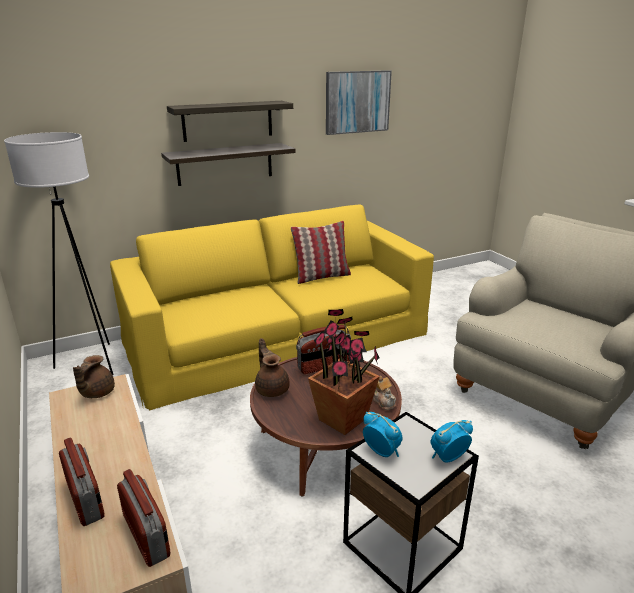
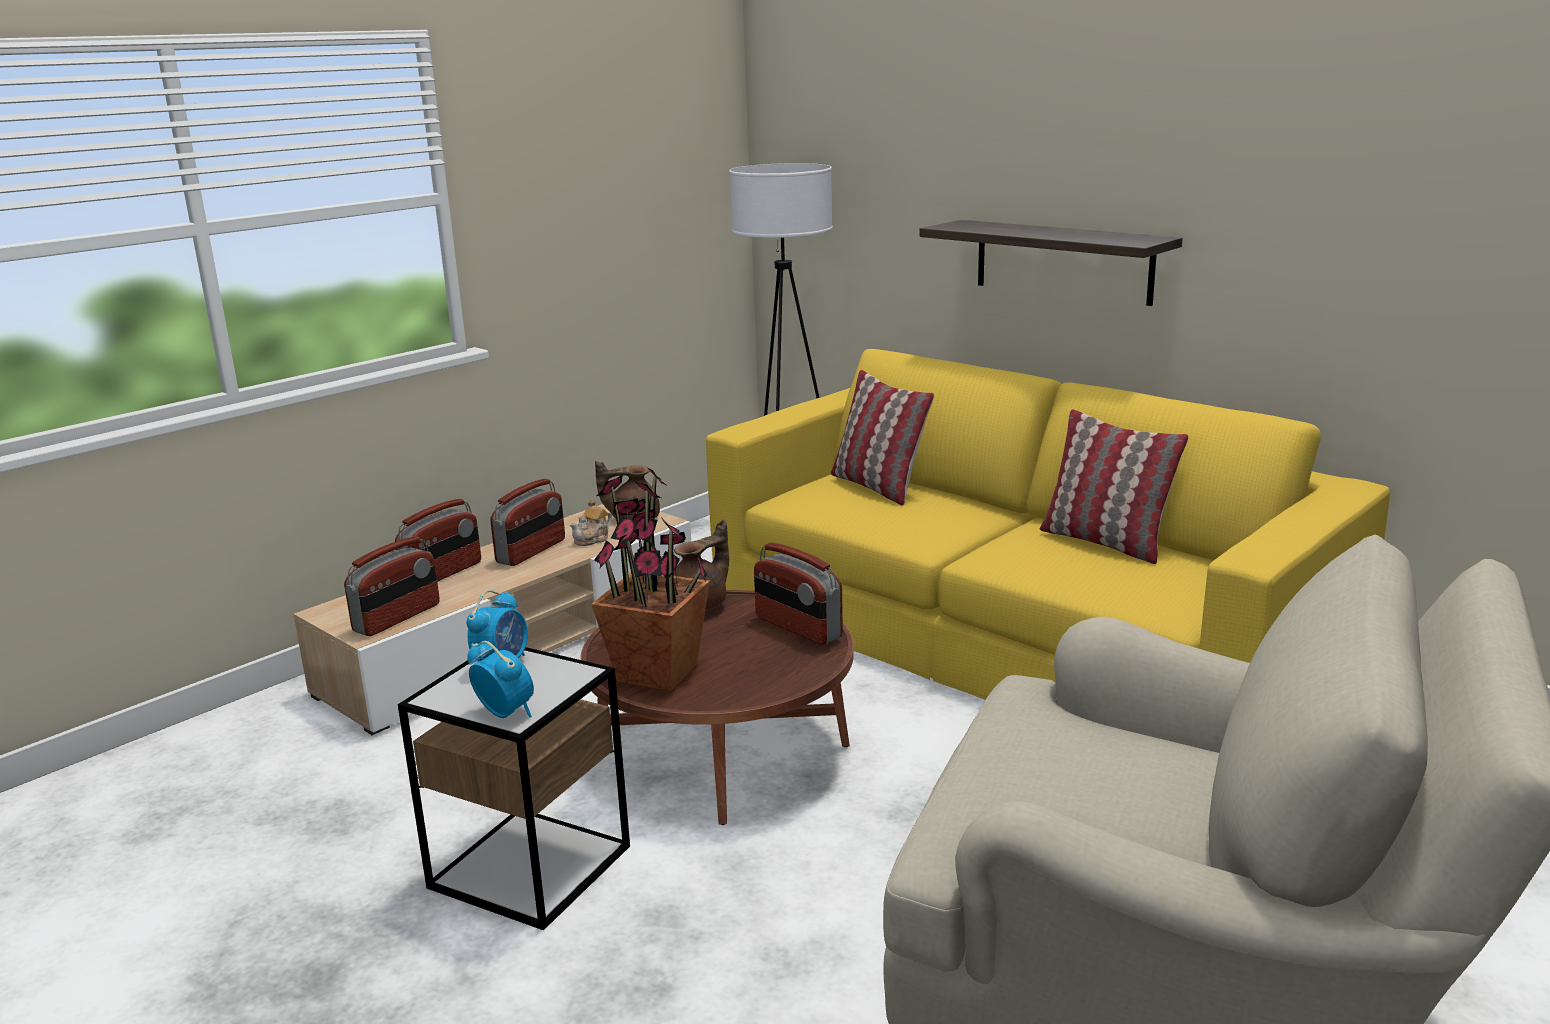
camera: 70 degrees right, 5 degrees down
shelf [167,101,293,142] -> none
picture [326,70,392,135] -> none
teapot [373,376,396,410] -> teapot moved to [570,499,612,546]
none -> radio [490,479,565,566]
none -> pillow [831,370,934,506]

